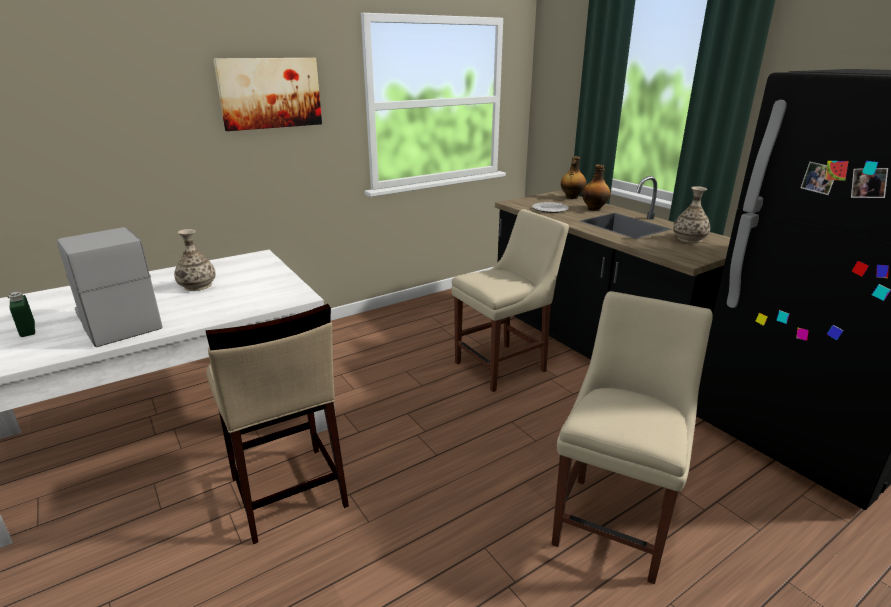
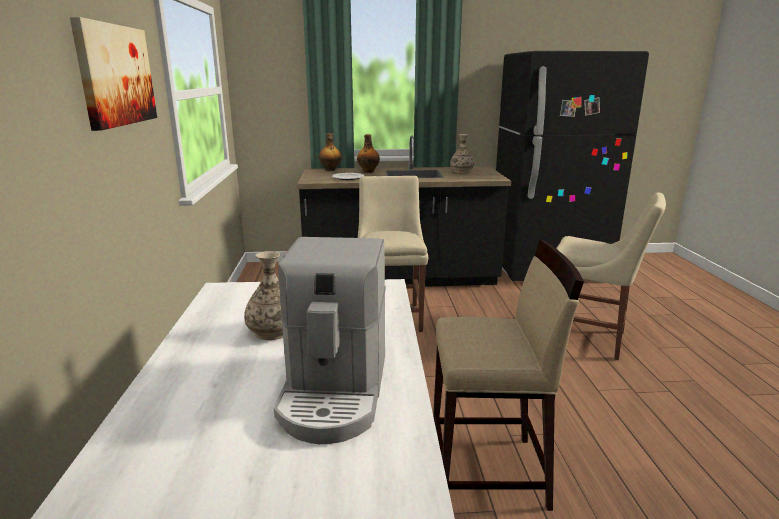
camera: 60 degrees left, 5 degrees down
green bottle [7,292,35,337] -> none
coffee machine [57,227,163,347] -> coffee machine turned 75 degrees counterclockwise [274,237,386,444]
beige chair [552,291,713,584] -> beige chair turned 150 degrees clockwise [556,192,666,360]

